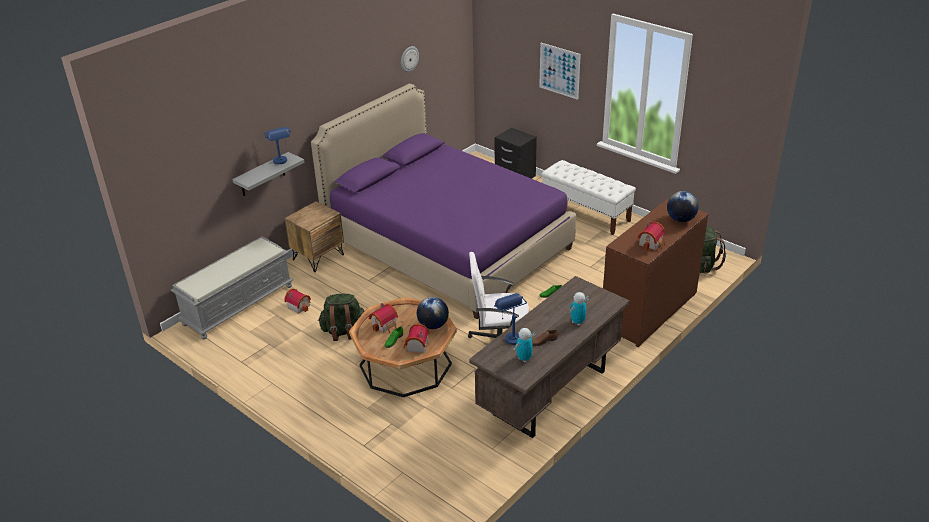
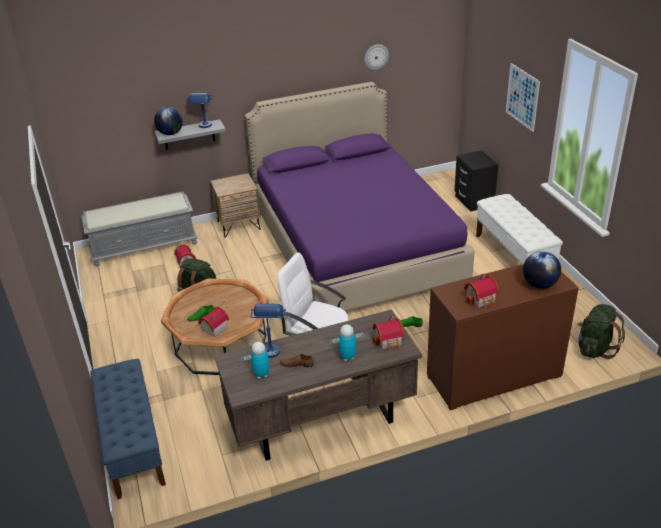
camera: 30 degrees right, 0 degrees up
toy house [369,303,398,333] -> toy house moved to [373,316,405,352]
globe [417,297,449,329] -> globe moved to [154,107,183,135]
none -> blue bench [91,359,166,499]

